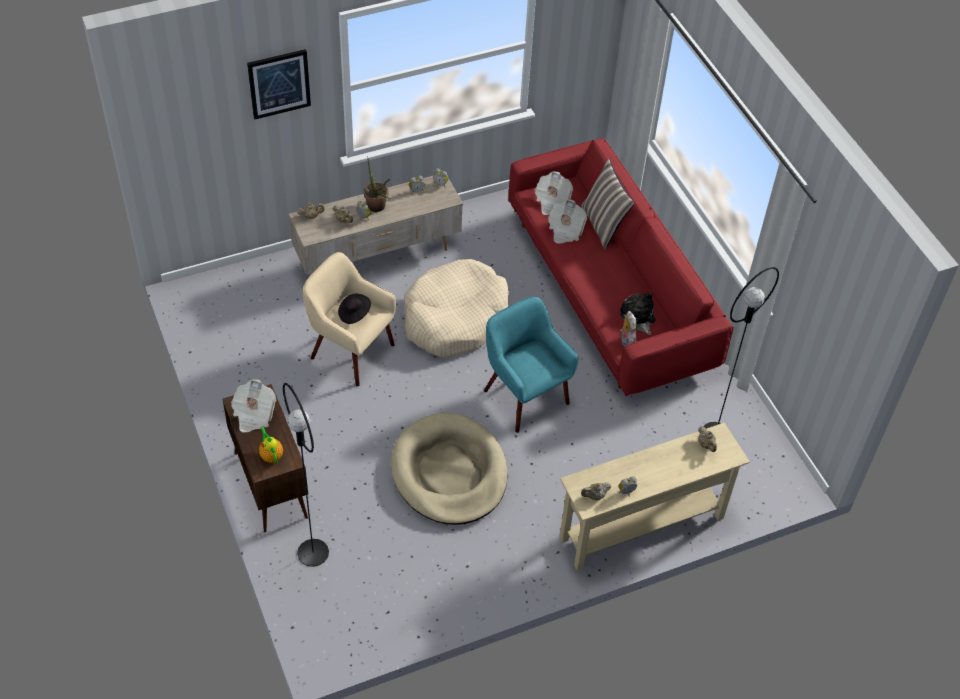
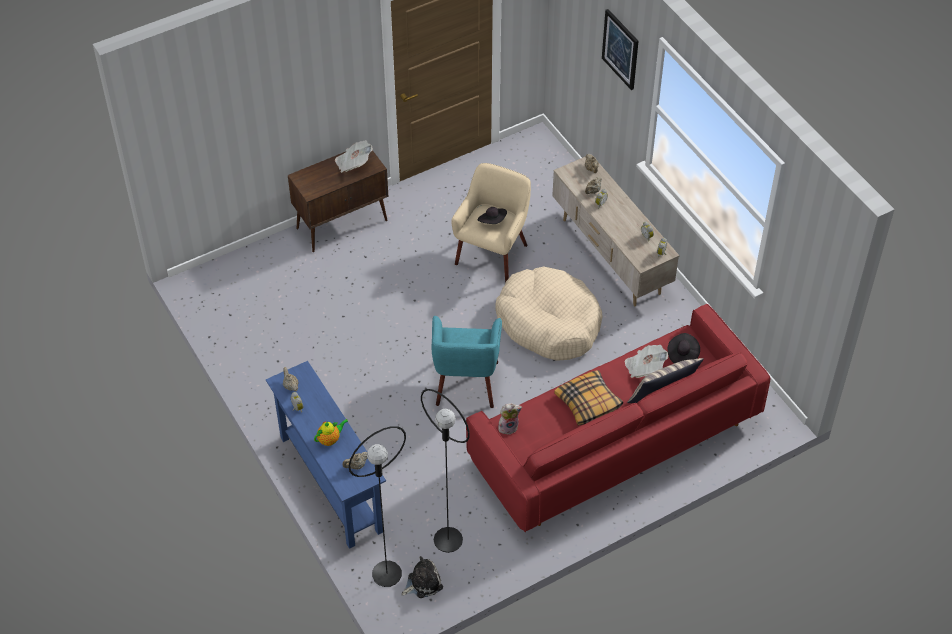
camera: 85 degrees right, 0 degrees up
teapot [259,427,283,463] -> teapot moved to [314,419,348,446]
black floor lamp [283,383,329,567] -> black floor lamp moved to [349,426,406,587]
potted plant [364,159,391,212] -> none
beige dog bed [391,413,508,525] -> none
turquoise armchair [484,296,578,433] -> turquoise armchair turned 135 degrees clockwise [432,316,502,408]
newspaper [535,171,573,215] -> black hat [667,333,700,363]
beige console table [559,423,750,571] -> blue console table [266,361,386,549]
plush toy [620,292,655,335] -> plush toy moved to [401,556,443,598]
none -> pillow [554,370,623,425]

